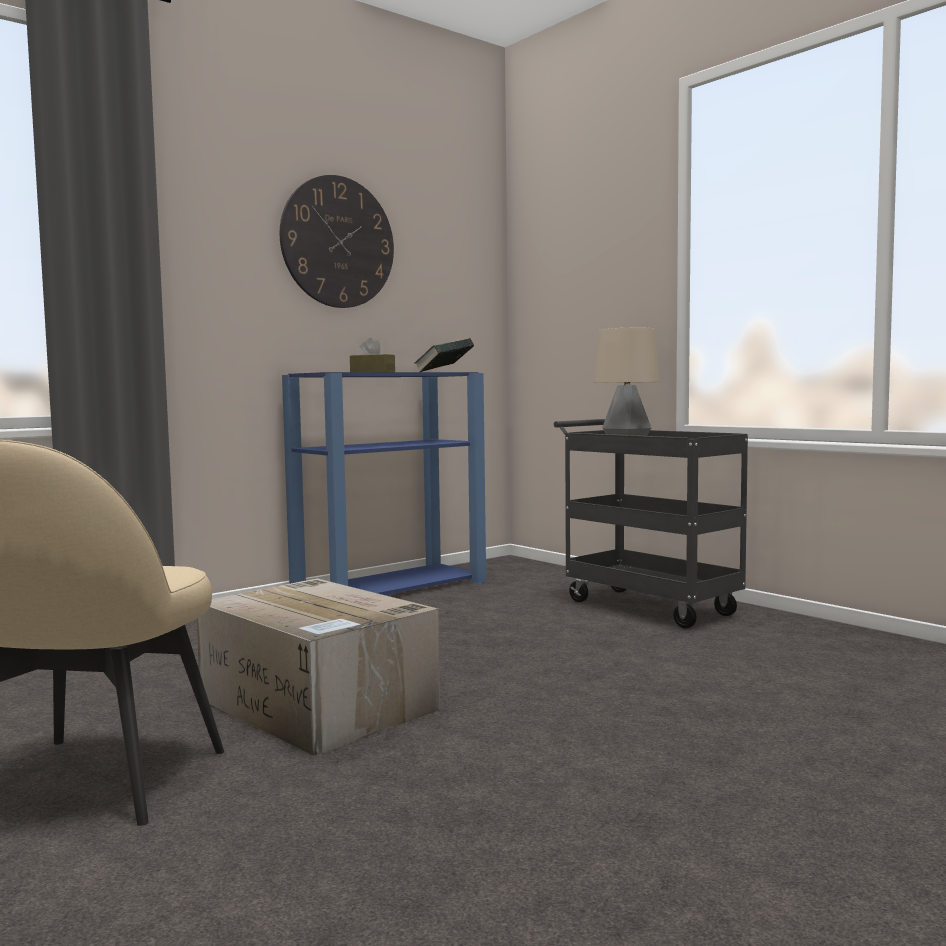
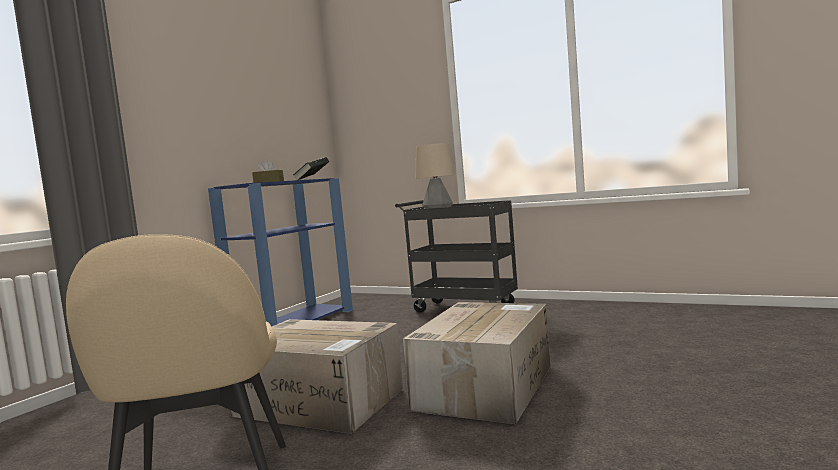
camera: 20 degrees left, 0 degrees up
wall clock [279,175,394,308] -> none
none -> cardboard box [403,302,551,424]

